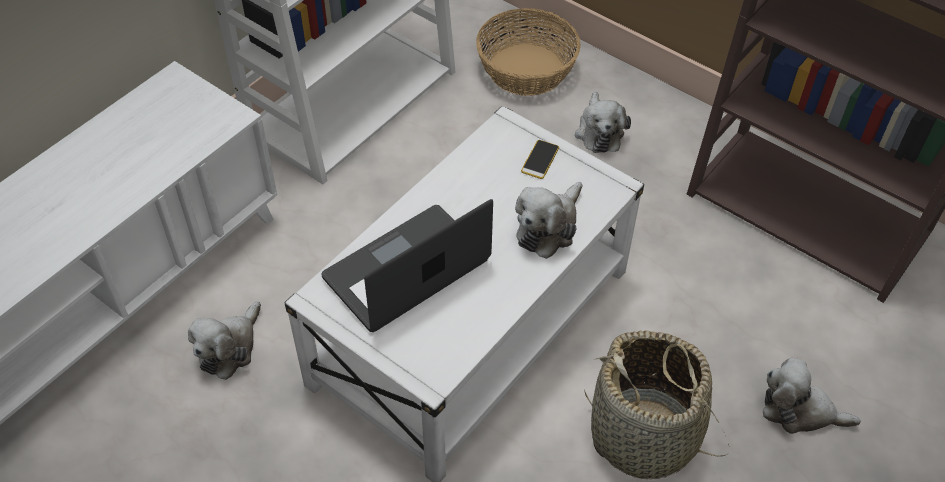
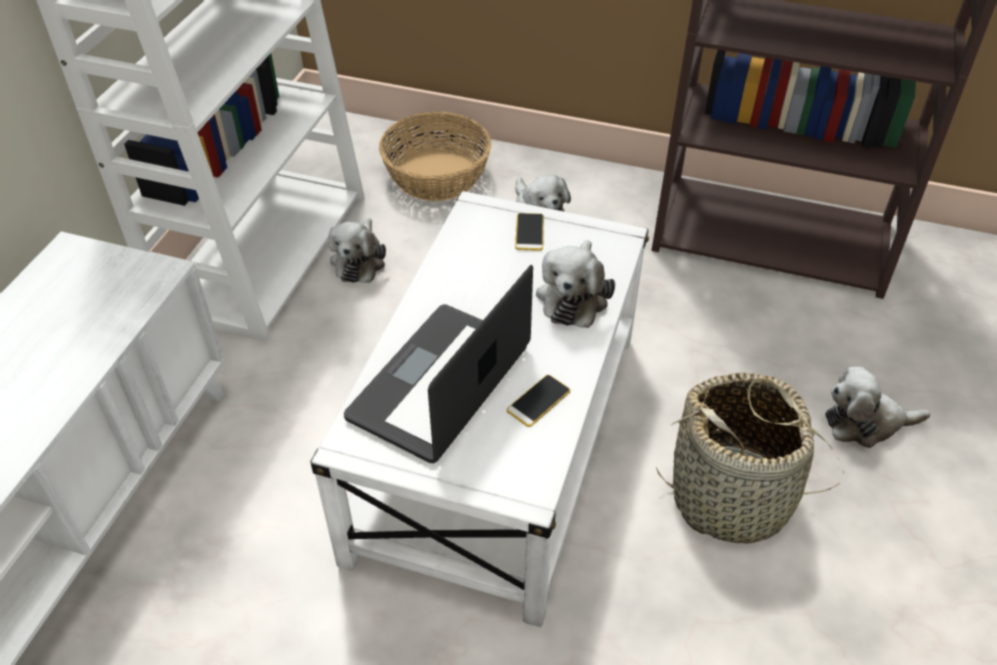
camera: 20 degrees left, 5 degrees down
plush toy [188,301,261,380] -> plush toy moved to [329,218,386,283]
none -> phone [507,375,571,427]

